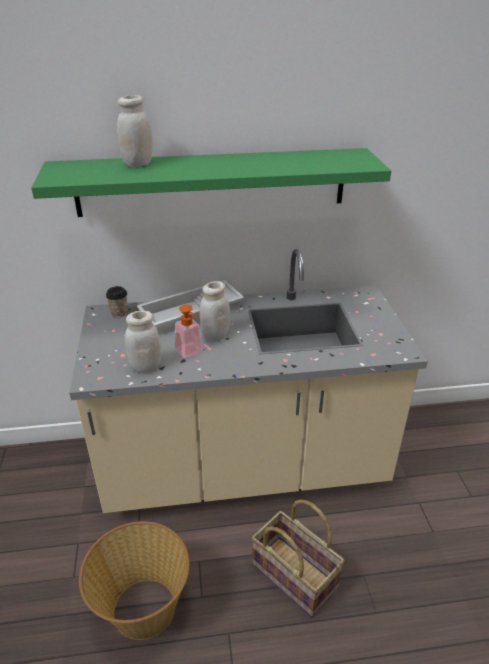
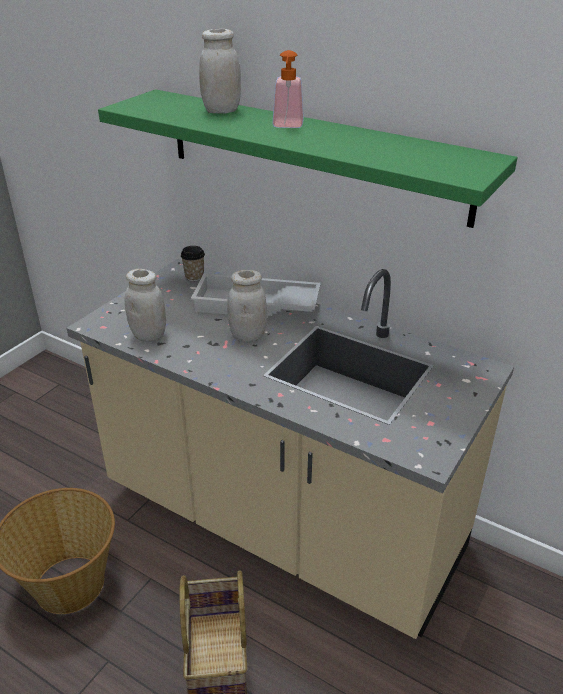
camera: 40 degrees right, 0 degrees up
soap dispenser [174,305,203,358] -> soap dispenser moved to [272,50,304,128]

